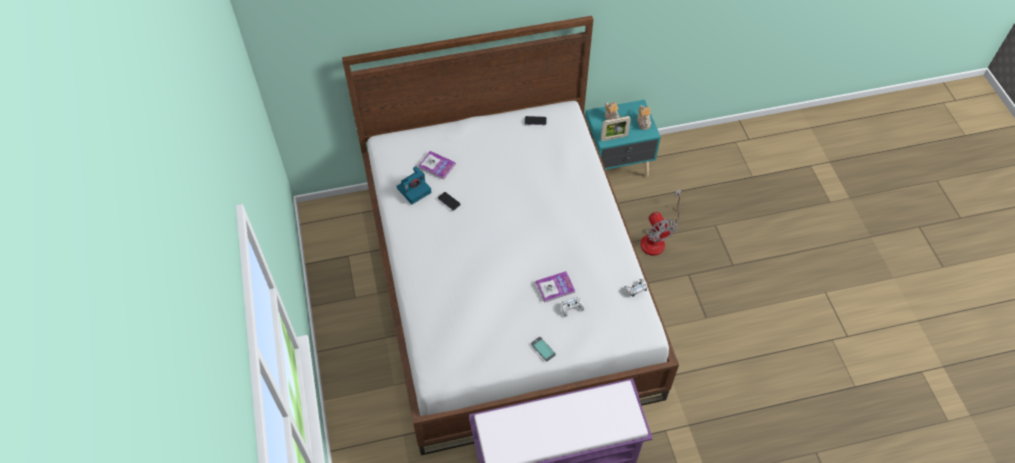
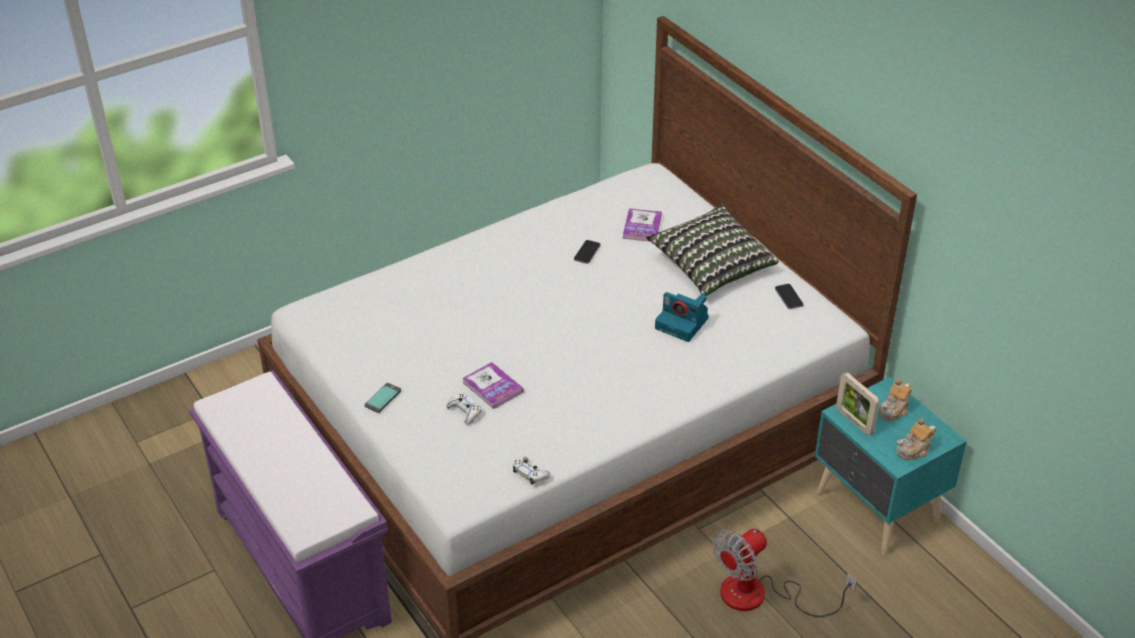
camera: 70 degrees right, 15 degrees down
camera [397,166,431,205] -> camera moved to [655,292,709,342]
none -> pillow [646,205,779,296]

